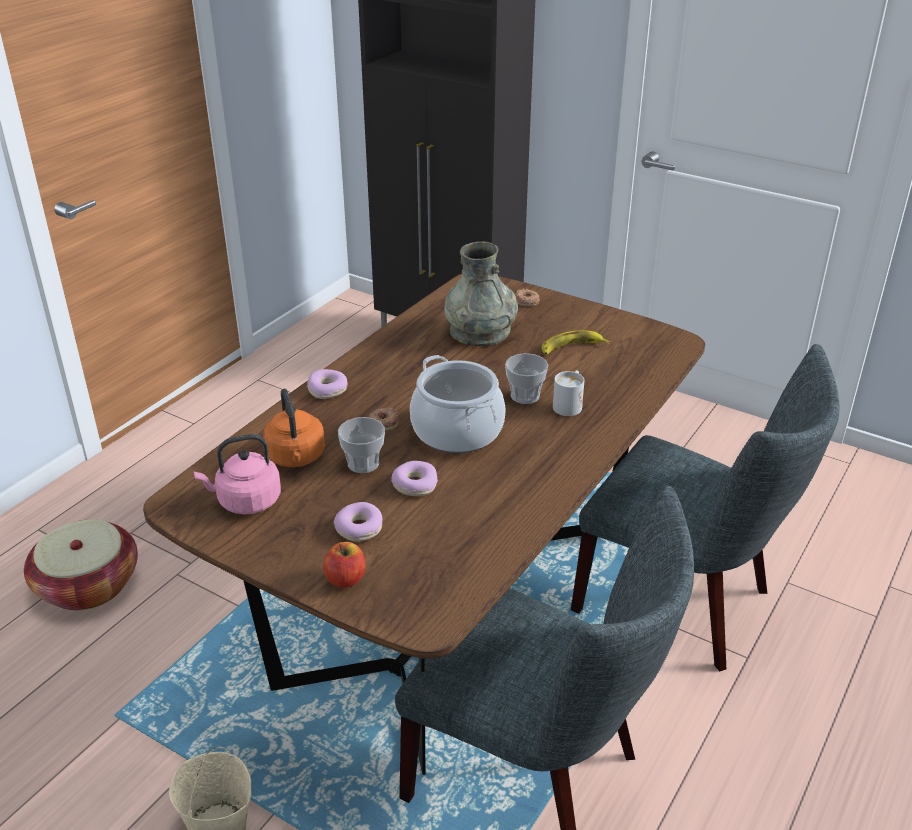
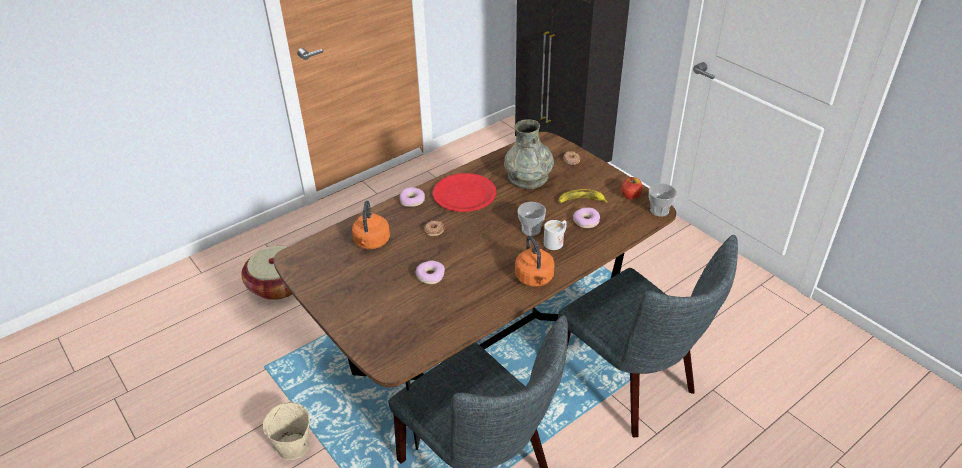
camera: 20 degrees right, 5 degrees up
pink kettle [194,434,281,514] -> none
apple [323,542,365,588] -> apple moved to [621,177,643,200]
donut [334,502,382,542] -> donut moved to [573,207,600,228]
cup [338,417,385,473] -> cup moved to [649,183,677,217]
cooking pot [410,355,506,453] -> none
none -> red plate [433,173,496,212]
none -> orange kettle [515,236,555,287]

